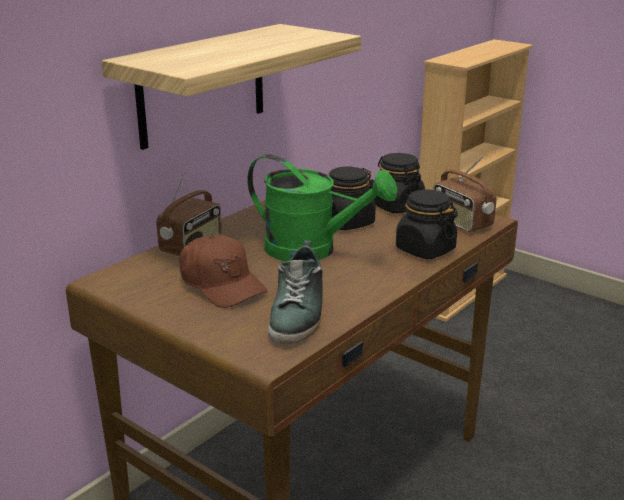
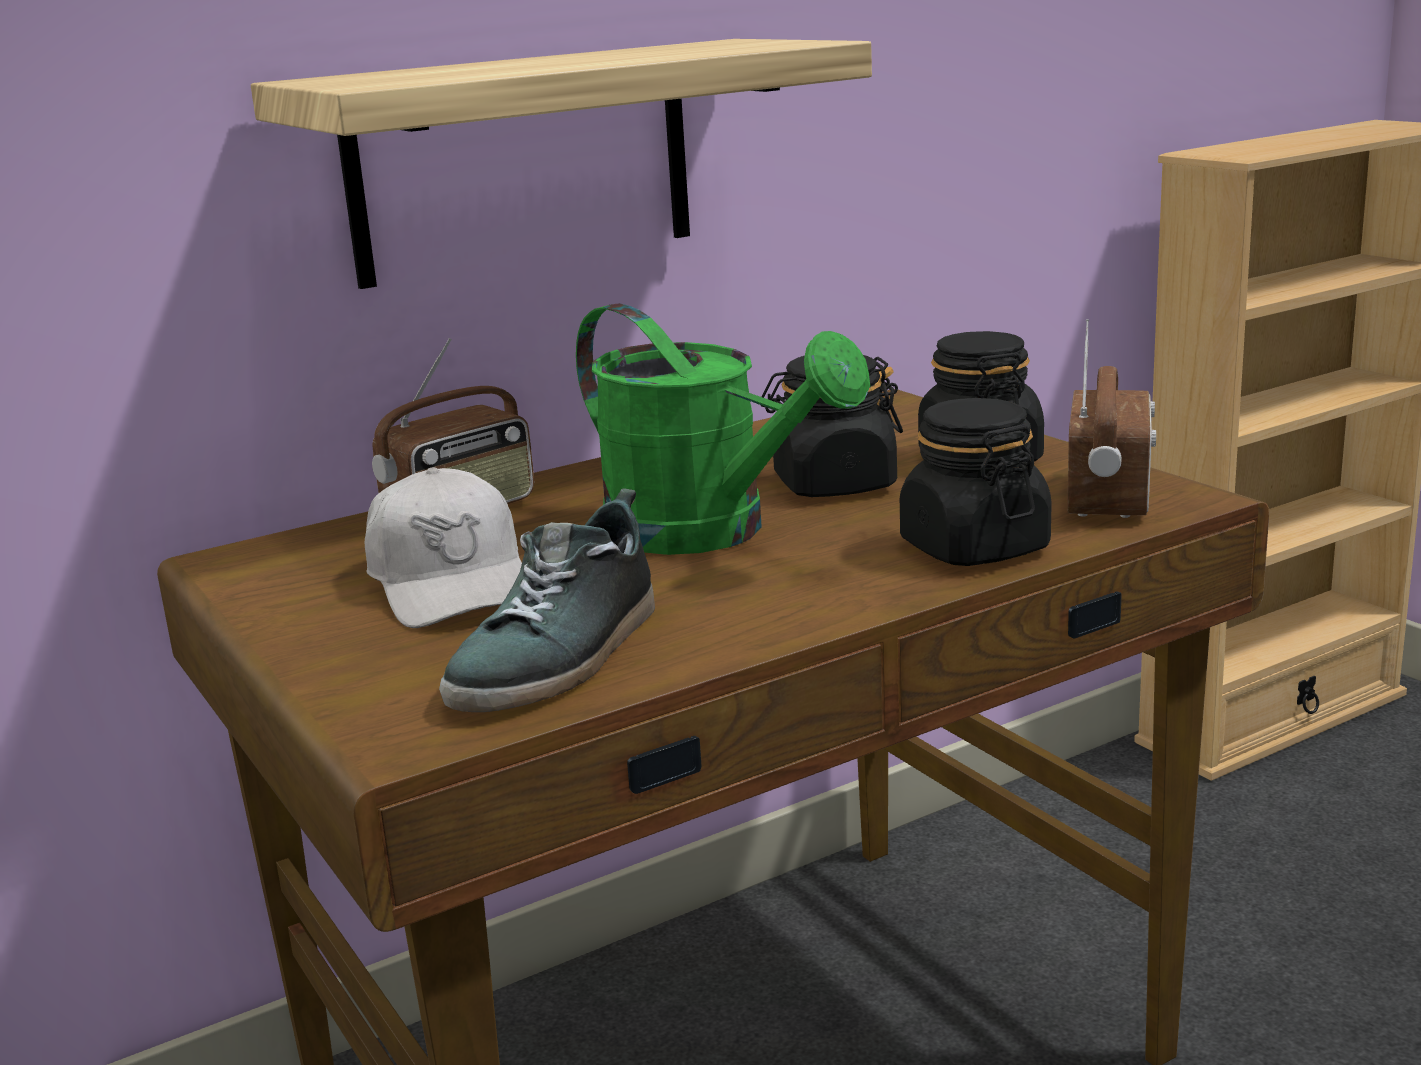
camera: 20 degrees right, 5 degrees down
brown cap [179,235,267,308] -> white cap [365,467,522,628]
radio [433,156,497,232] -> radio turned 150 degrees counterclockwise [1067,319,1156,518]

